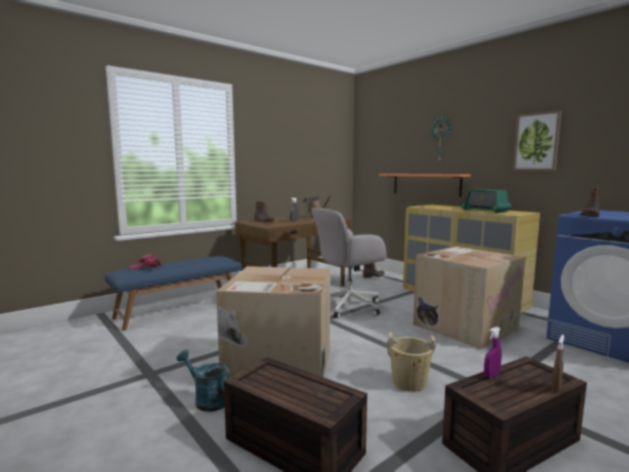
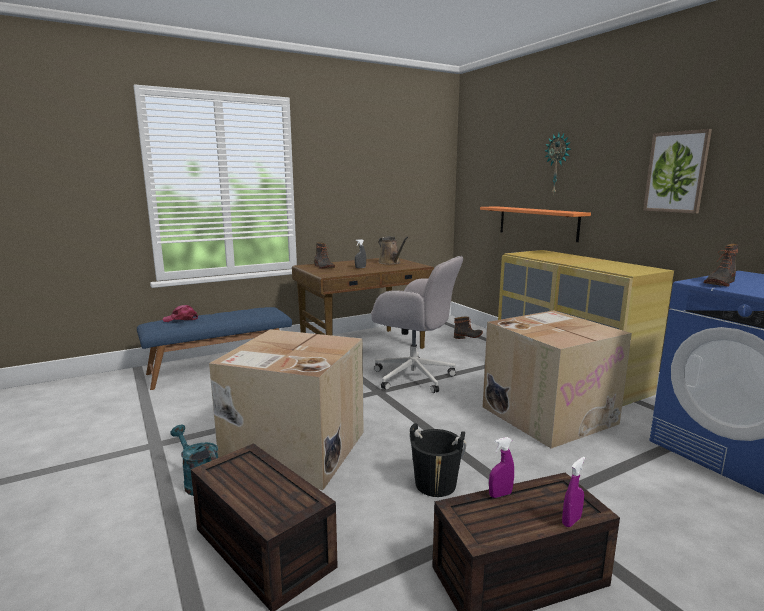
camera: 10 degrees right, 5 degrees up
grey office chair [312,207,387,318] -> grey office chair turned 135 degrees counterclockwise [371,256,463,393]
beige bucket [387,332,436,392] -> black bucket [409,423,466,497]
radio [460,189,512,213] -> none
brown spray bottle [551,335,564,392] -> purple spray bottle [562,457,585,527]

